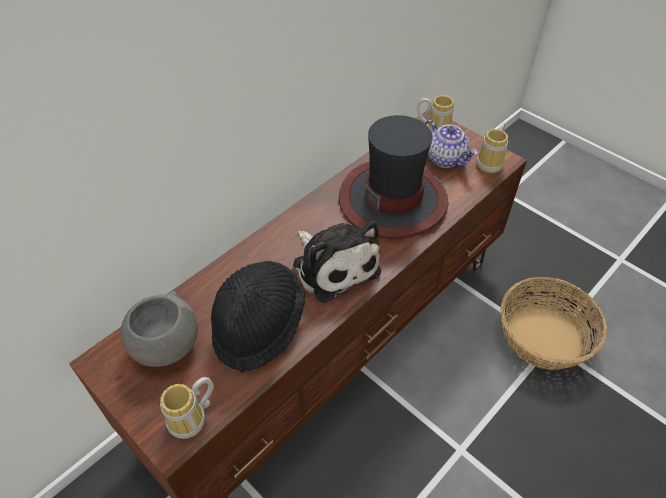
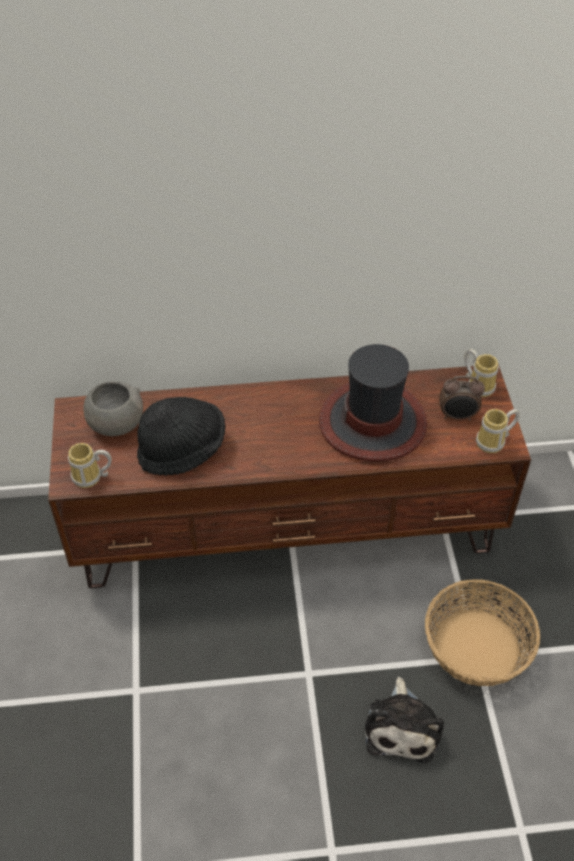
camera: 40 degrees right, 0 degrees up
plush toy [293,221,381,303] -> plush toy moved to [365,677,444,763]
teapot [425,120,478,168] -> alarm clock [440,376,485,420]

